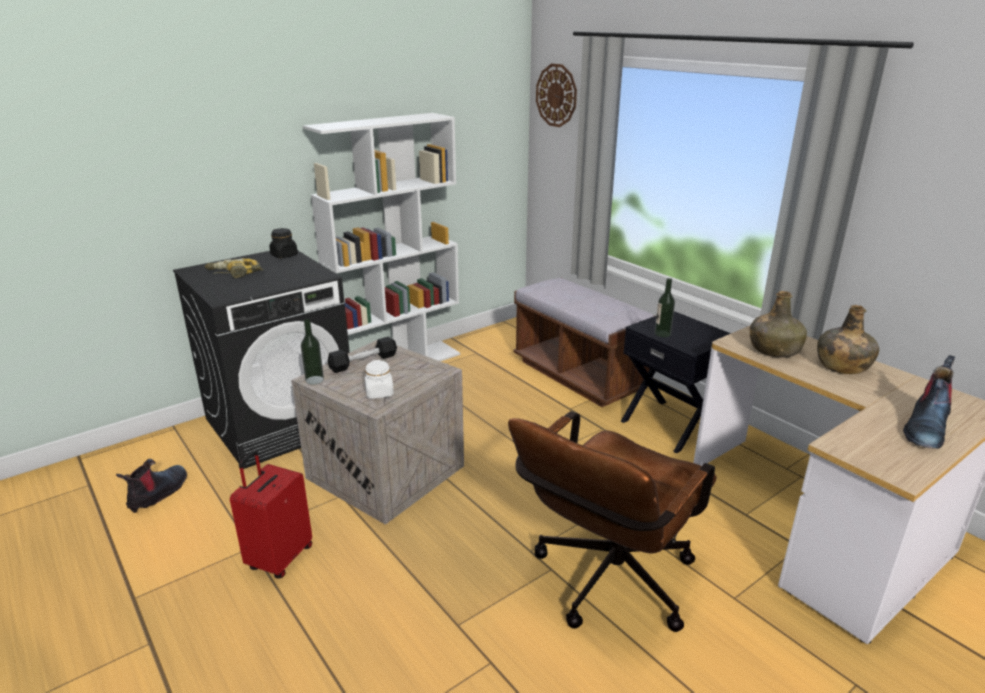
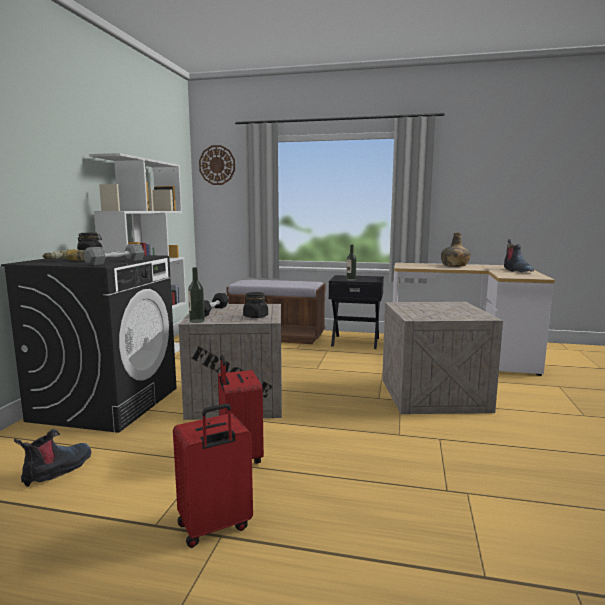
camera: 40 degrees left, 15 degrees down
boot [116,459,187,513] -> boot turned 45 degrees clockwise [14,429,91,487]
white jar [364,360,394,399] -> black jar [243,292,268,318]
brown office chair [508,411,717,632] -> crate [382,302,503,414]
green bottle [750,291,807,358] -> none
none -> grey dumbbell [84,244,144,265]
none -> red suitcase [173,404,253,548]

